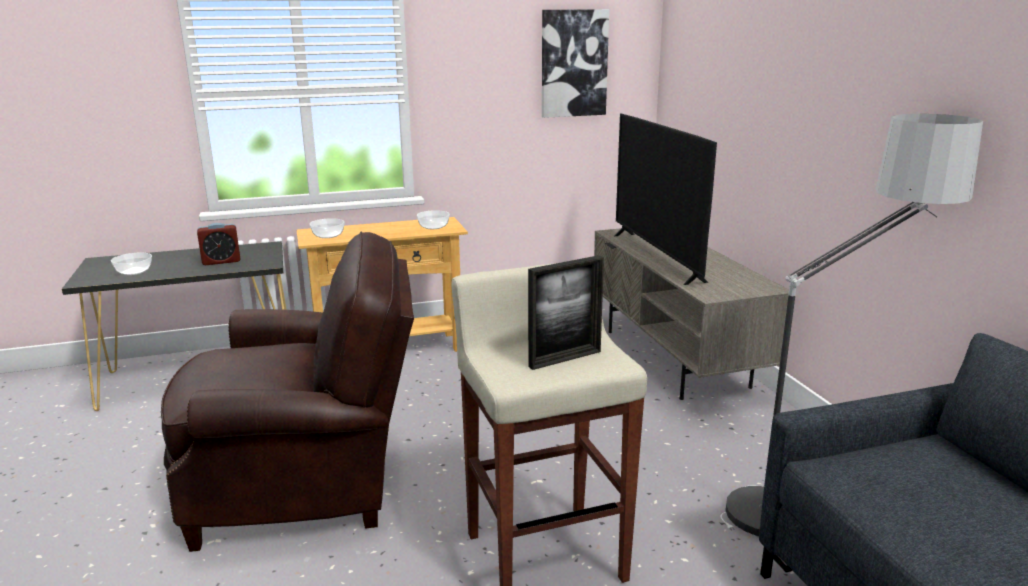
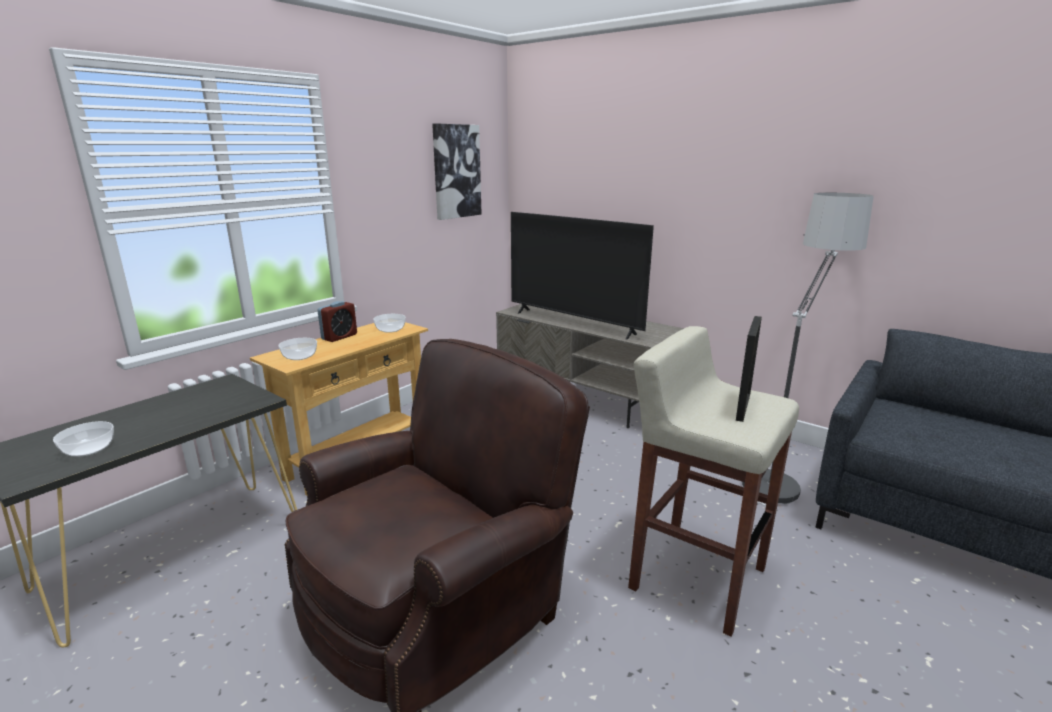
camera: 35 degrees left, 0 degrees up
alarm clock [197,223,240,265] -> alarm clock moved to [317,301,357,342]

